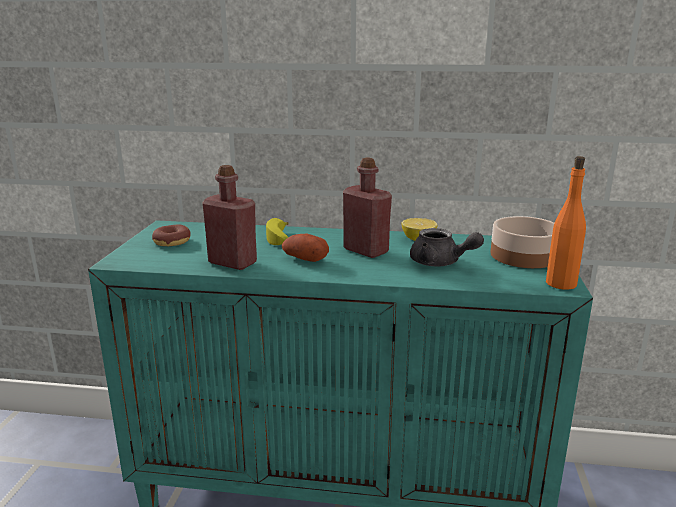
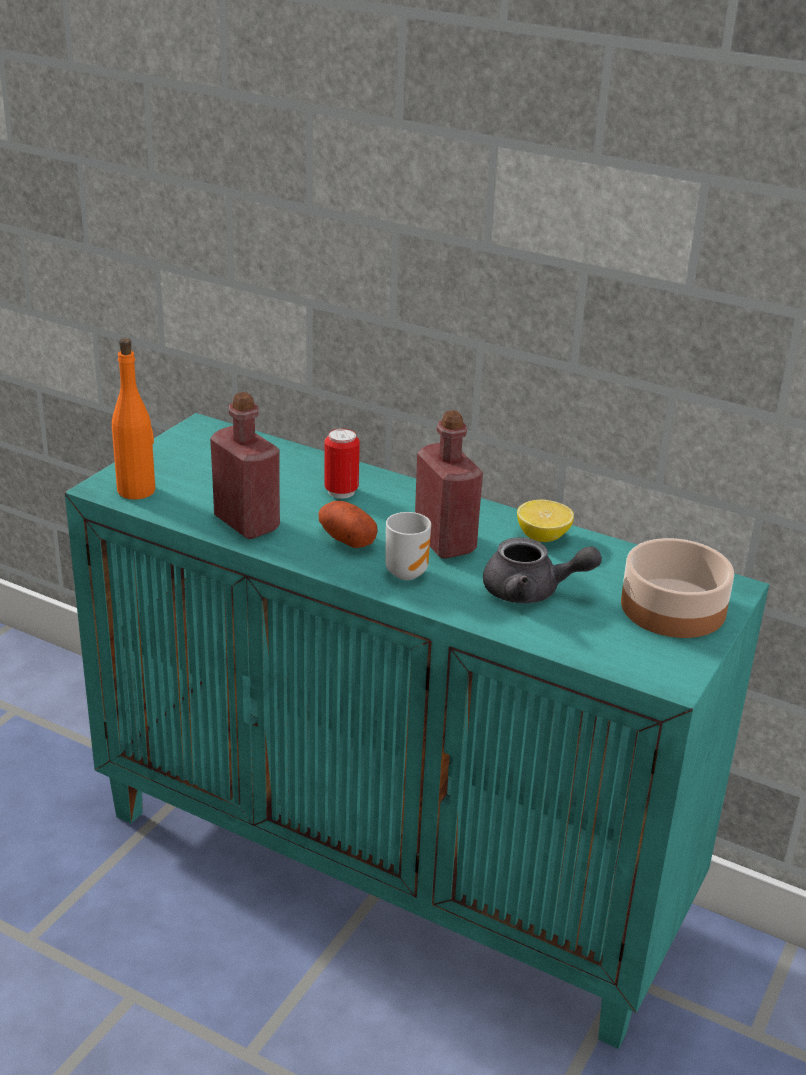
camera: 20 degrees right, 10 degrees up
donut [152,225,191,246] -> none
banana [266,218,289,245] -> can [324,428,360,499]
grey teapot [410,228,484,267] -> grey teapot turned 45 degrees counterclockwise [483,537,602,603]
orange bottle [546,156,586,290] -> orange bottle moved to [112,338,155,500]
none -> mug [385,512,431,580]

